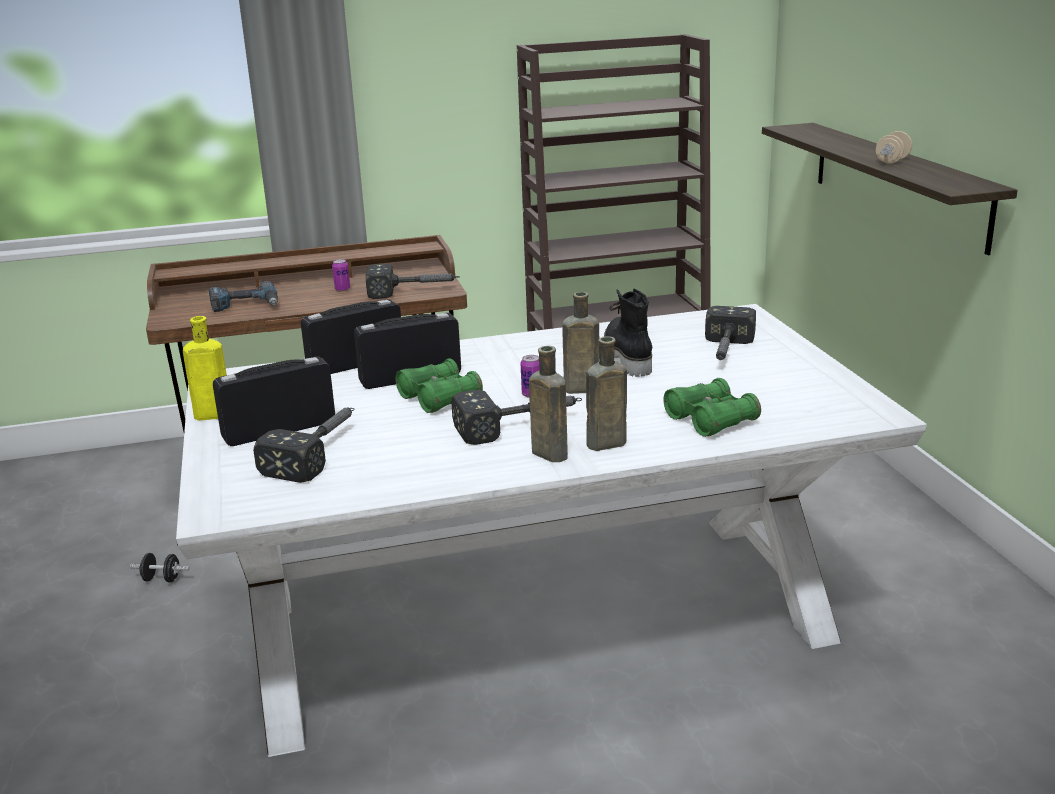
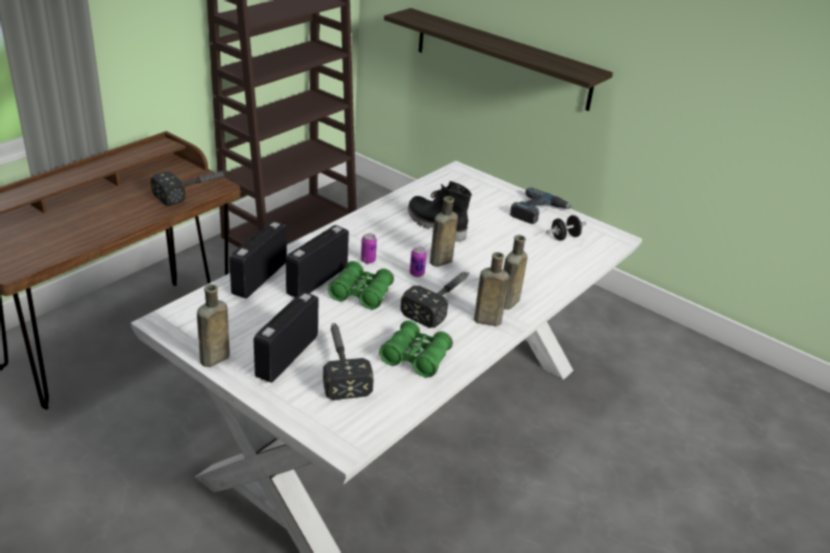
camera: 40 degrees left, 10 degrees up
black dumbbell [130,553,190,583] -> black dumbbell moved to [546,215,587,241]
yellow bottle [183,316,227,421] -> brown bottle [197,284,230,367]
power drill [209,281,278,312] -> power drill moved to [510,187,572,224]
can [332,259,350,292] -> can moved to [361,233,377,264]
green binoculars [663,378,761,437] -> green binoculars moved to [379,320,453,378]
hammer [705,306,756,360] -> none
beige dumbbell [876,131,912,164] -> none

